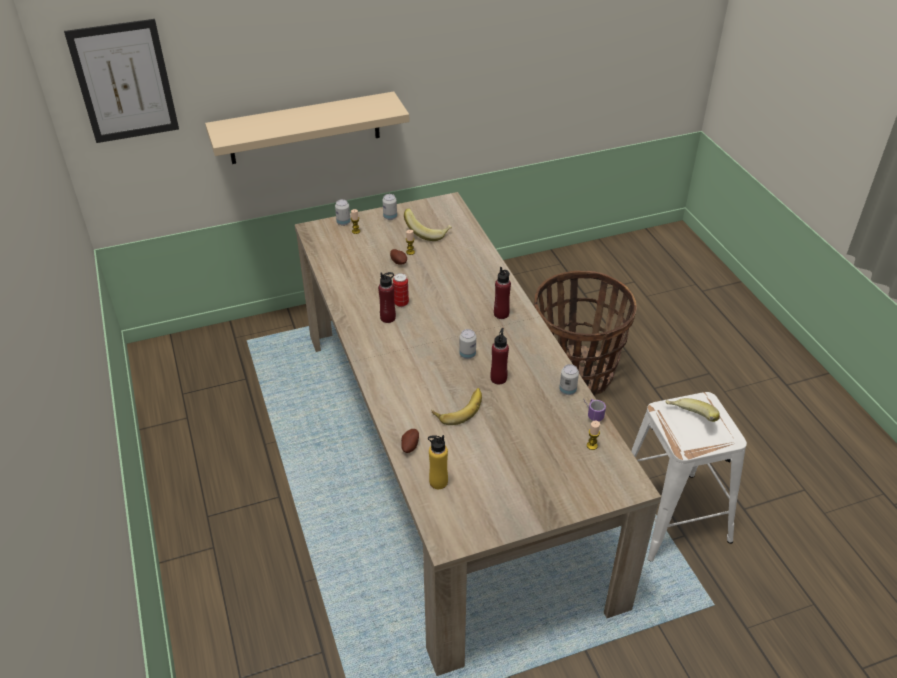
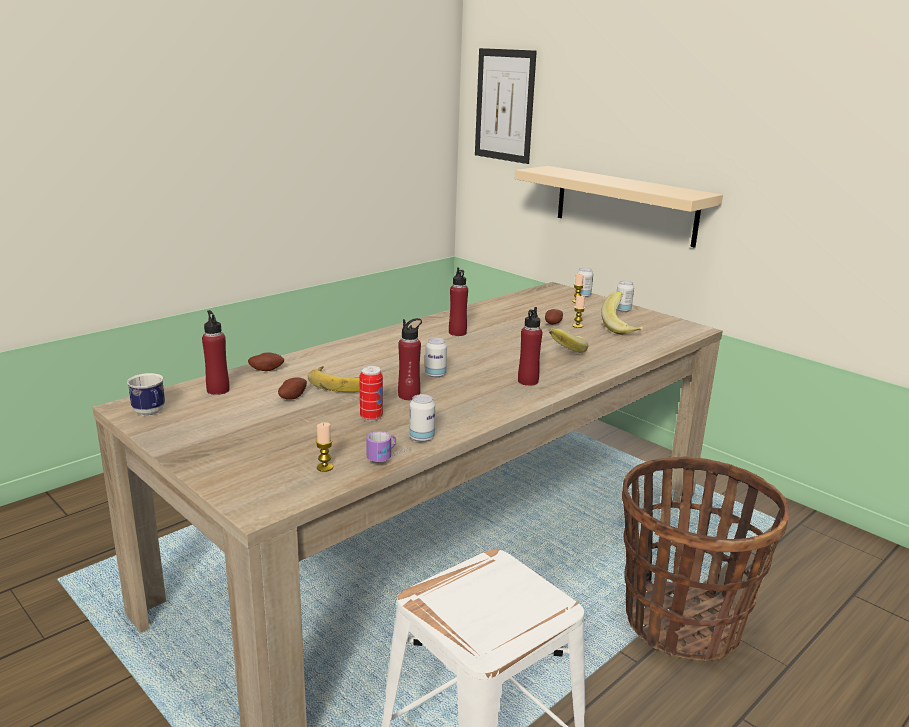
camera: 65 degrees right, 20 degrees down
can [393,273,409,307] -> can moved to [359,366,383,421]
yellow bottle [428,435,448,489] -> red bottle [202,310,229,395]
banana [666,398,720,422] -> banana moved to [549,328,589,353]
none -> mug [127,373,165,416]
none -> potato [278,377,307,400]

